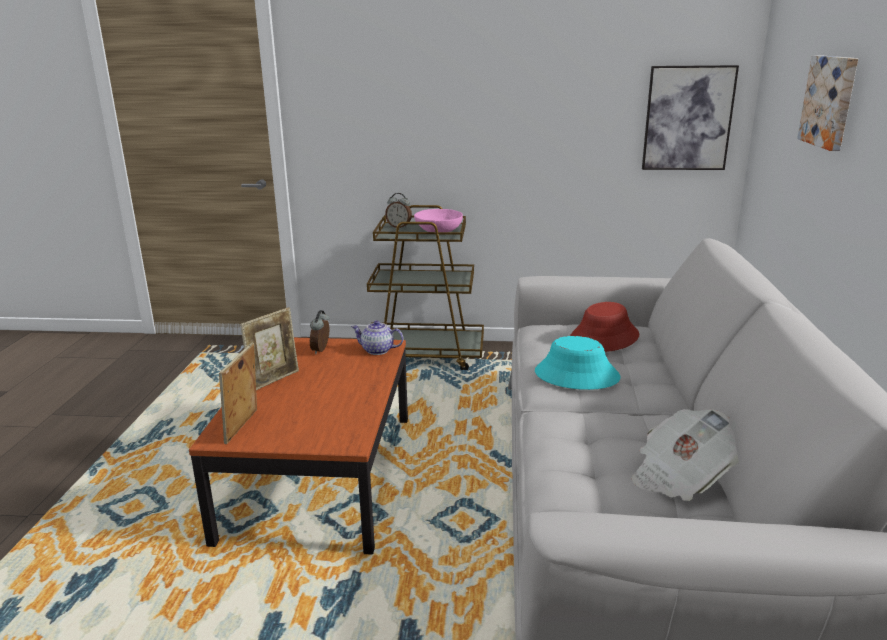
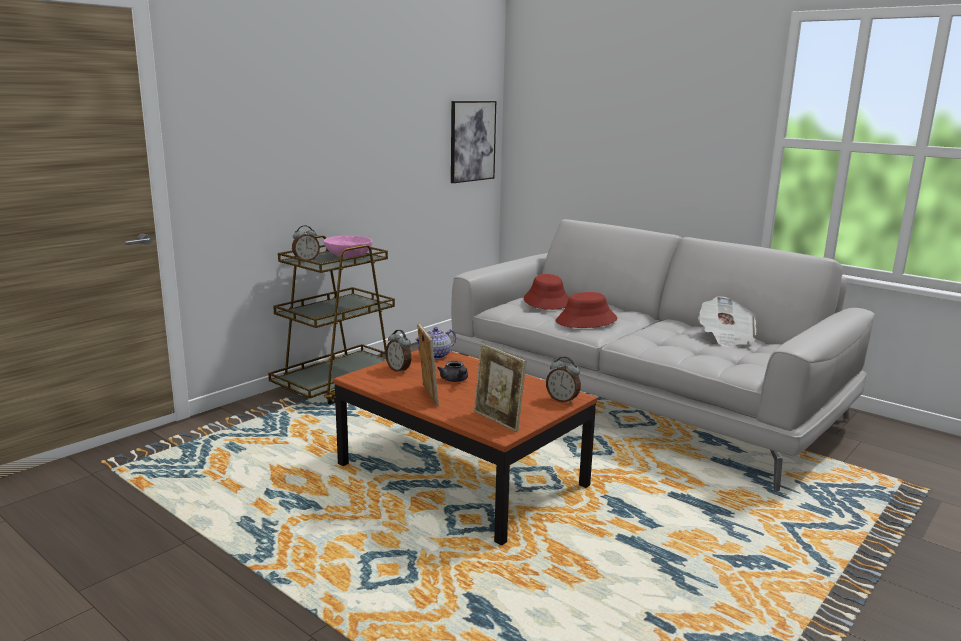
camera: 55 degrees left, 5 degrees down
turquoise hat [535,336,621,390] -> red hat [555,292,617,328]
picture [797,55,858,151] -> none
none -> grey teapot [437,361,468,382]
none -> alarm clock [546,356,581,404]

